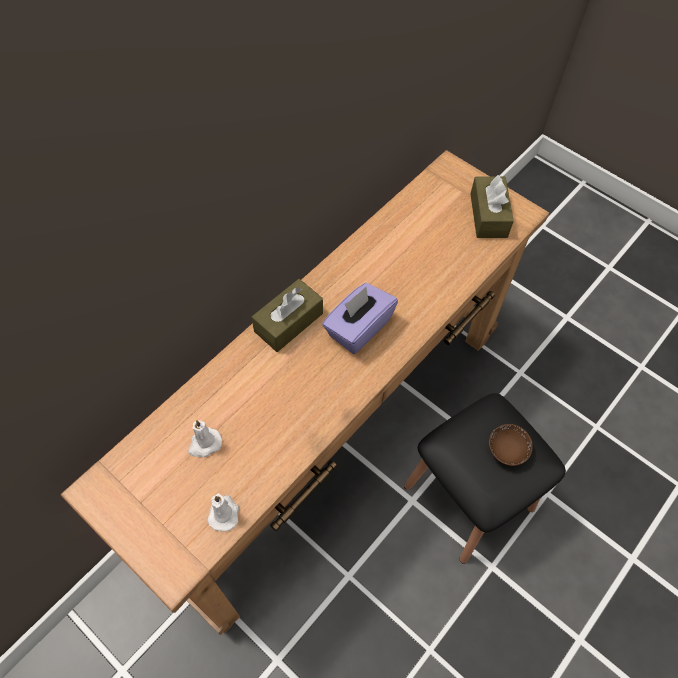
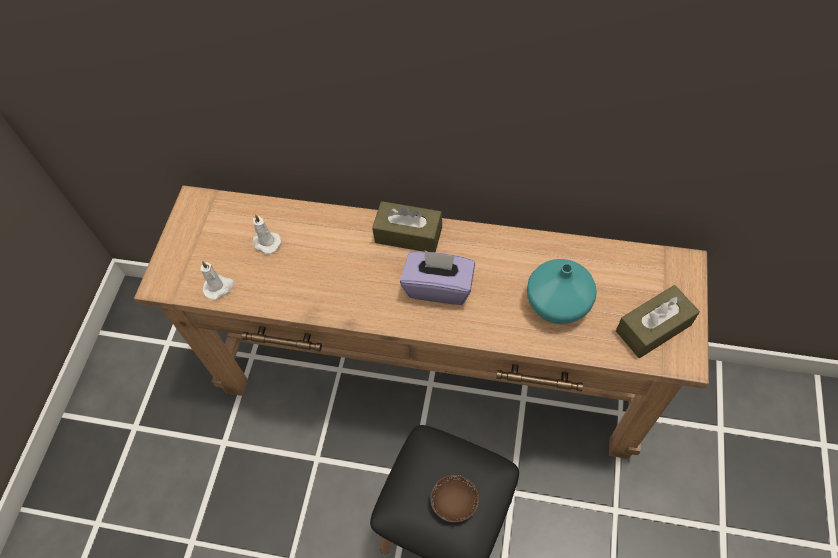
camera: 65 degrees right, 0 degrees up
none -> turquoise vase [527,259,597,324]

